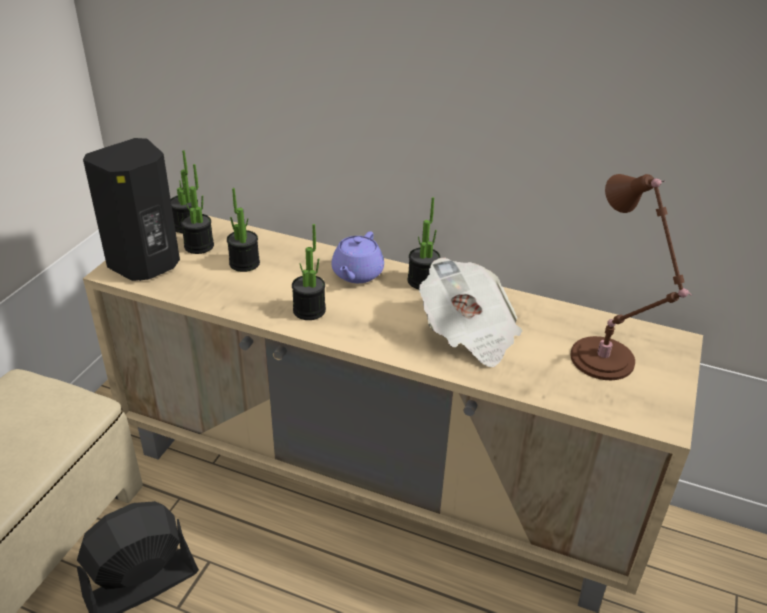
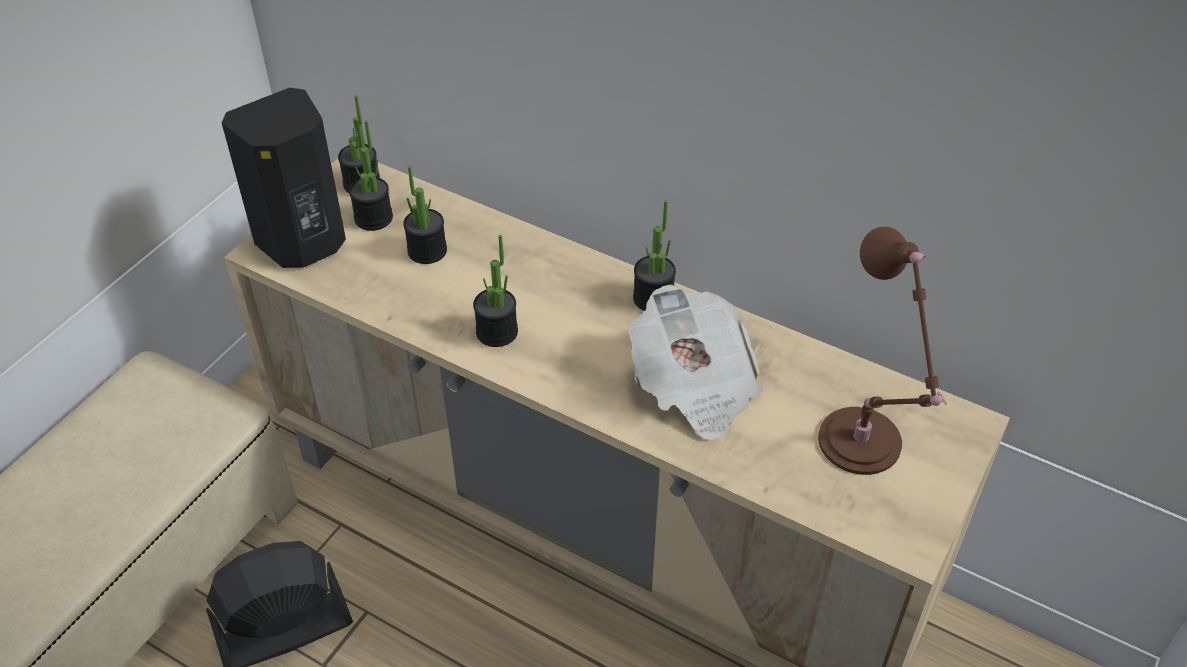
camera: 10 degrees right, 10 degrees up
purple teapot [332,231,384,283] -> none

